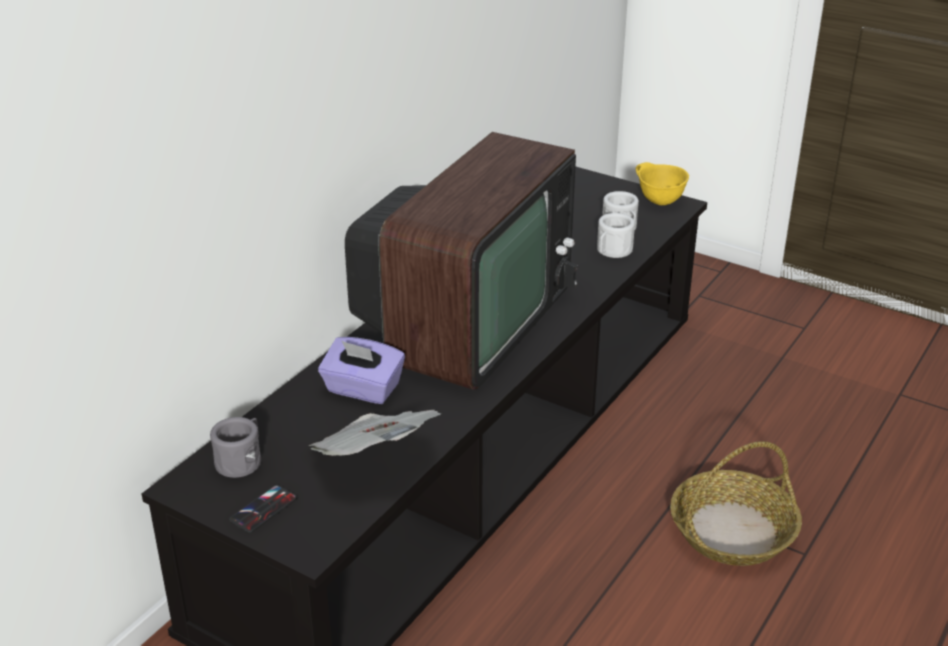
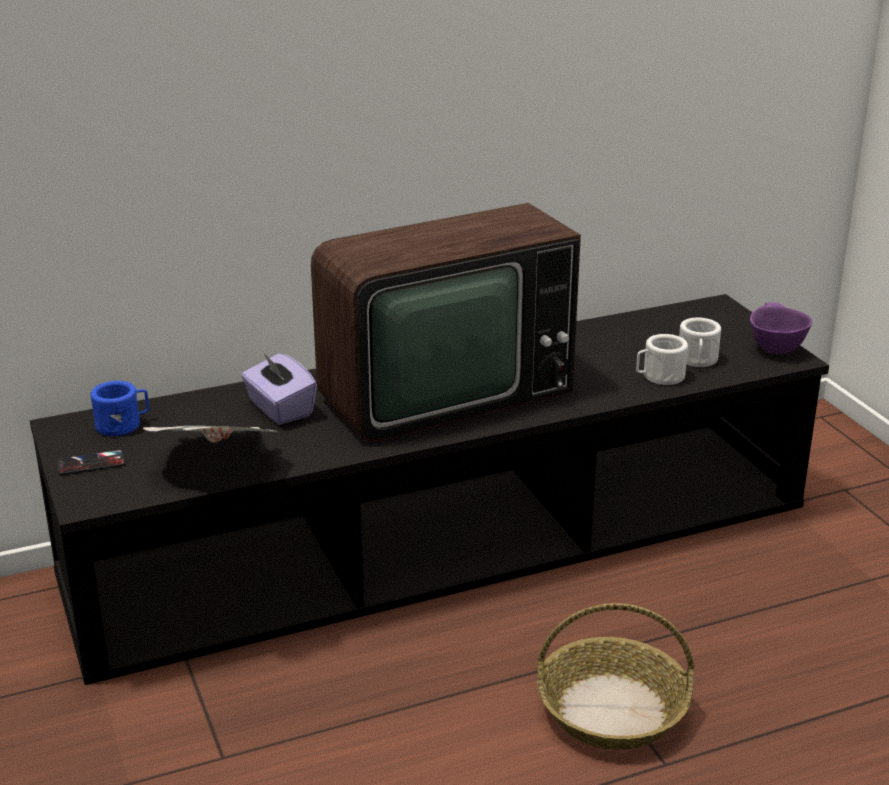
camera: 35 degrees right, 5 degrees down
grey mug [210,417,261,478] -> blue mug [91,381,149,436]
yellow bowl [636,162,689,205] -> purple bowl [750,302,813,354]

